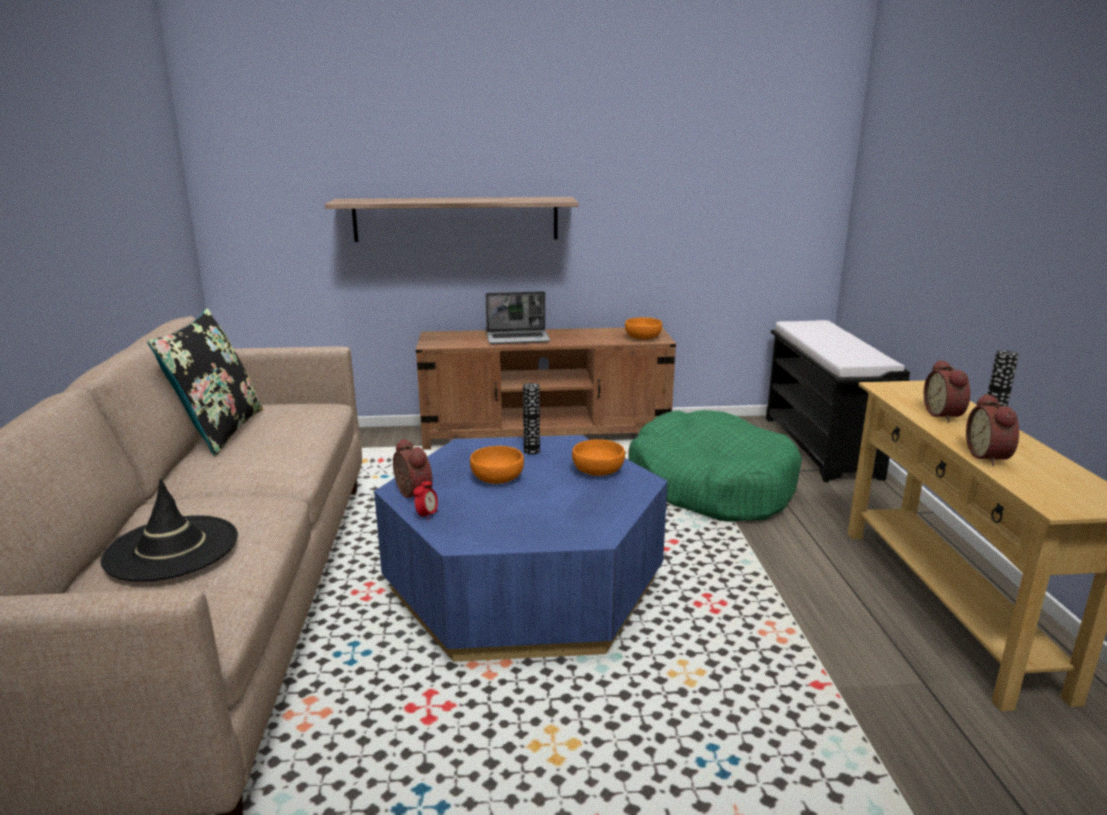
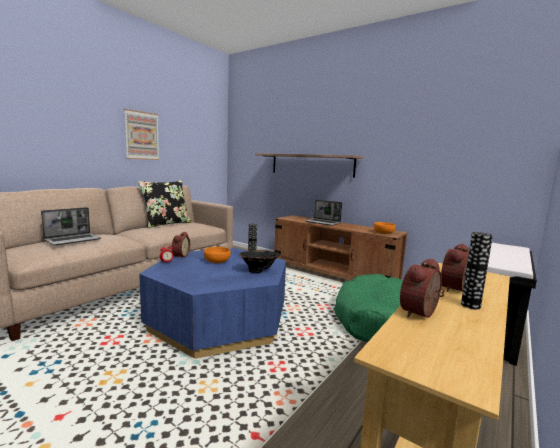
camera: 40 degrees right, 10 degrees down
black hat [101,478,238,582] -> laptop [41,207,101,246]
orange bowl [572,439,625,476] -> black vase [239,250,280,273]
none -> picture [124,109,160,160]

